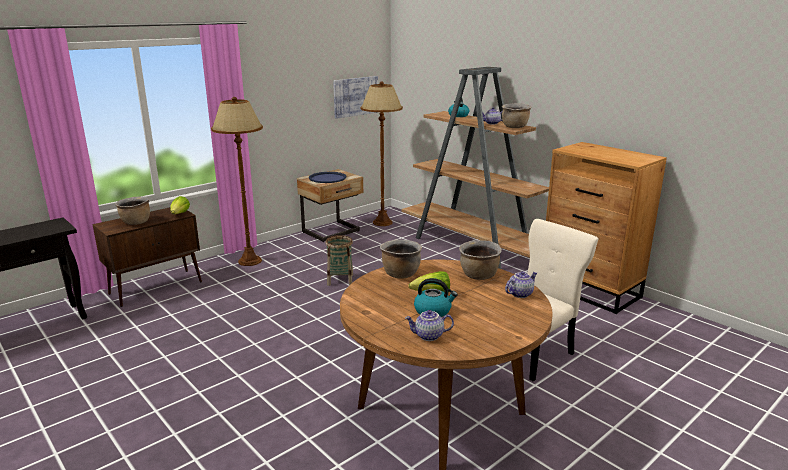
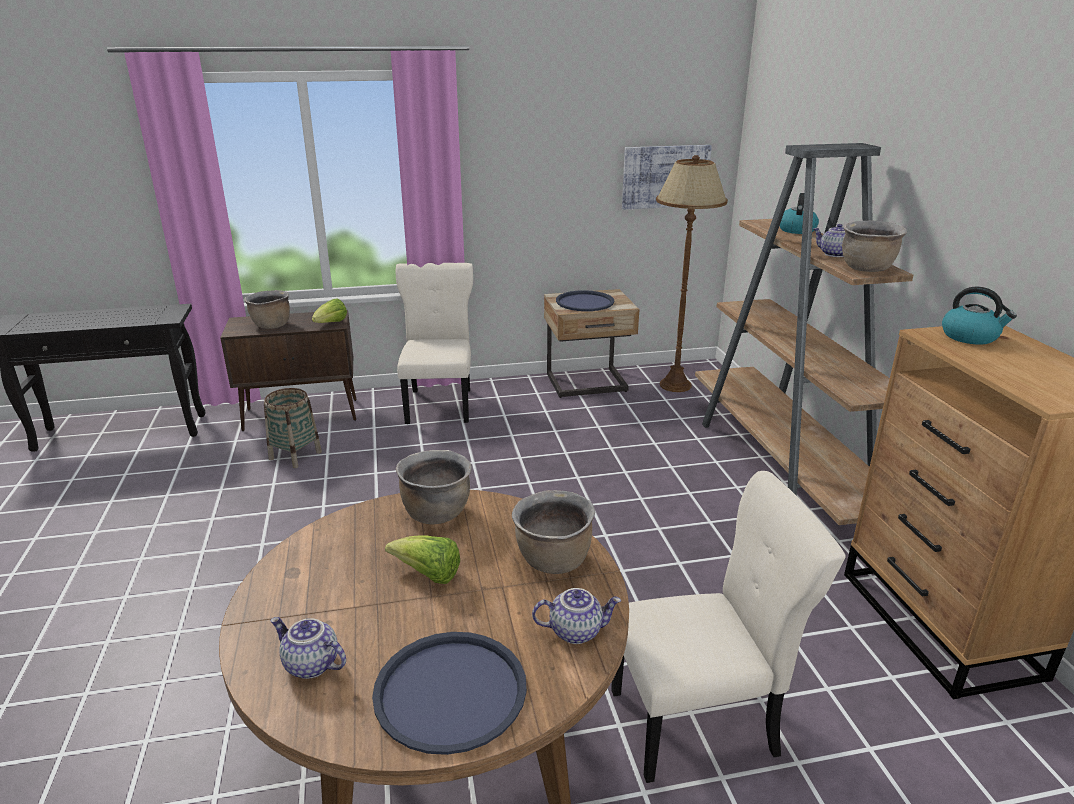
camera: 30 degrees right, 5 degrees up
brown floor lamp [211,97,263,266] -> beige chair [396,263,473,424]
basket [325,235,353,286] -> basket moved to [264,388,322,468]
kettle [414,278,458,317] -> kettle moved to [942,287,1017,345]
none -> blue tray [372,632,527,755]

